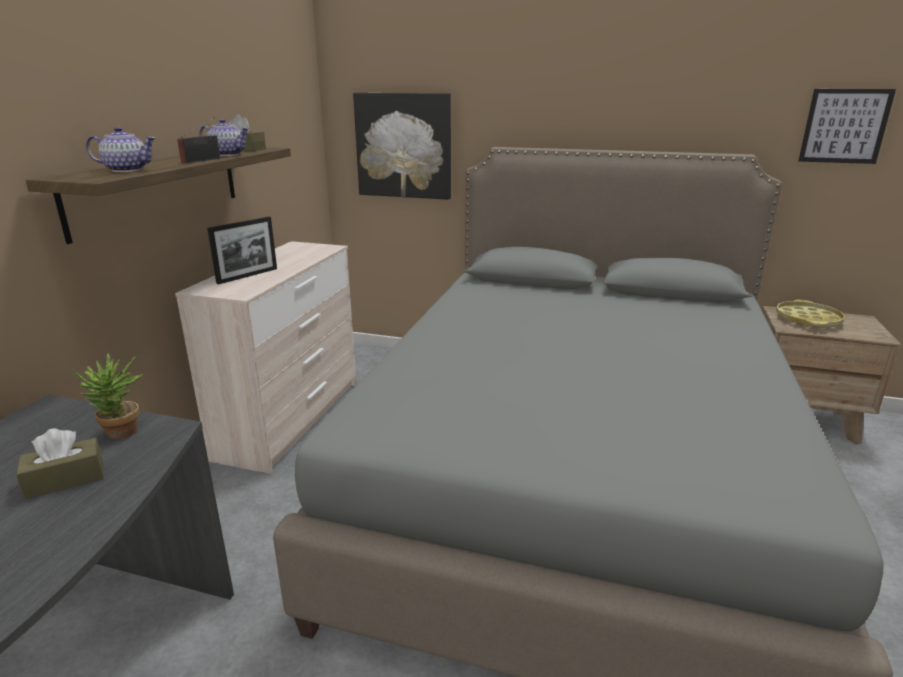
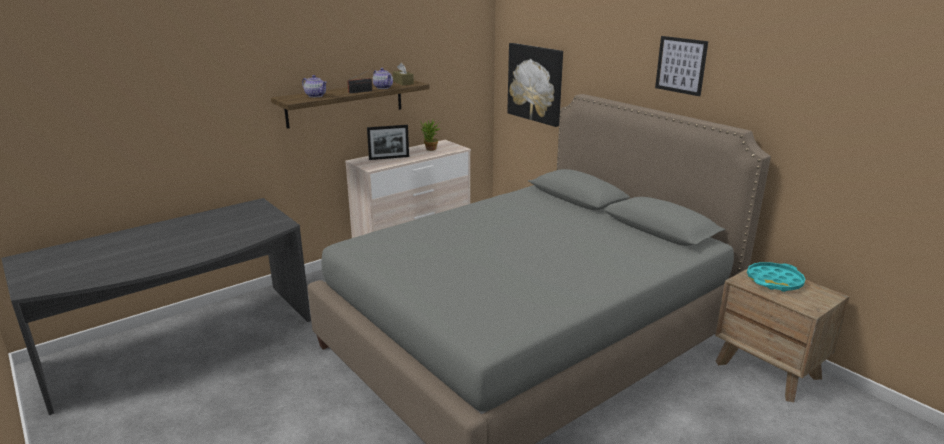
camera: 35 degrees right, 0 degrees up
brown tissue box [16,428,103,499] -> none
potted plant [73,353,143,439] -> potted plant moved to [420,119,441,151]
yellow tray [776,300,845,328] -> turquoise tray [747,262,805,292]
picture [798,89,896,164] -> picture moved to [655,36,708,96]

